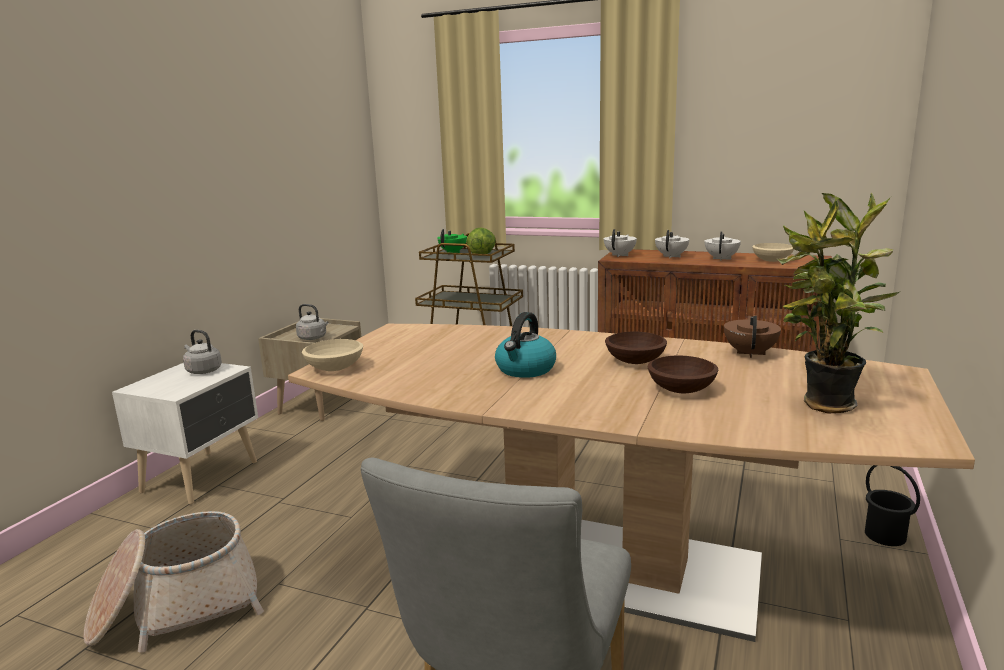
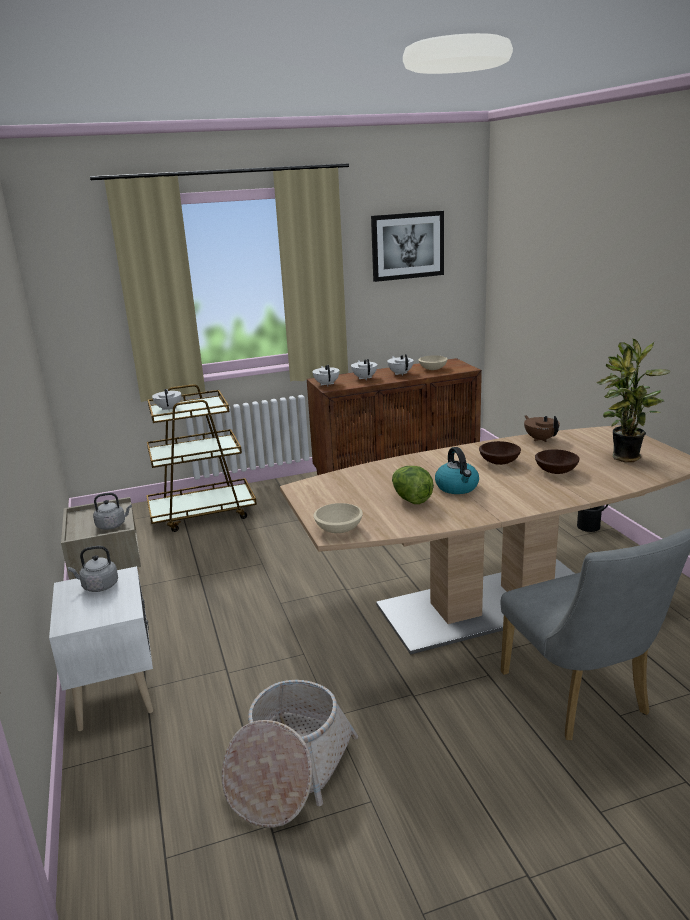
camera: 40 degrees left, 5 degrees up
green teapot [437,229,467,253] -> white teapot [152,389,181,410]
lettuce [467,228,496,254] -> lettuce moved to [392,466,434,504]
none -> picture [371,211,444,282]

